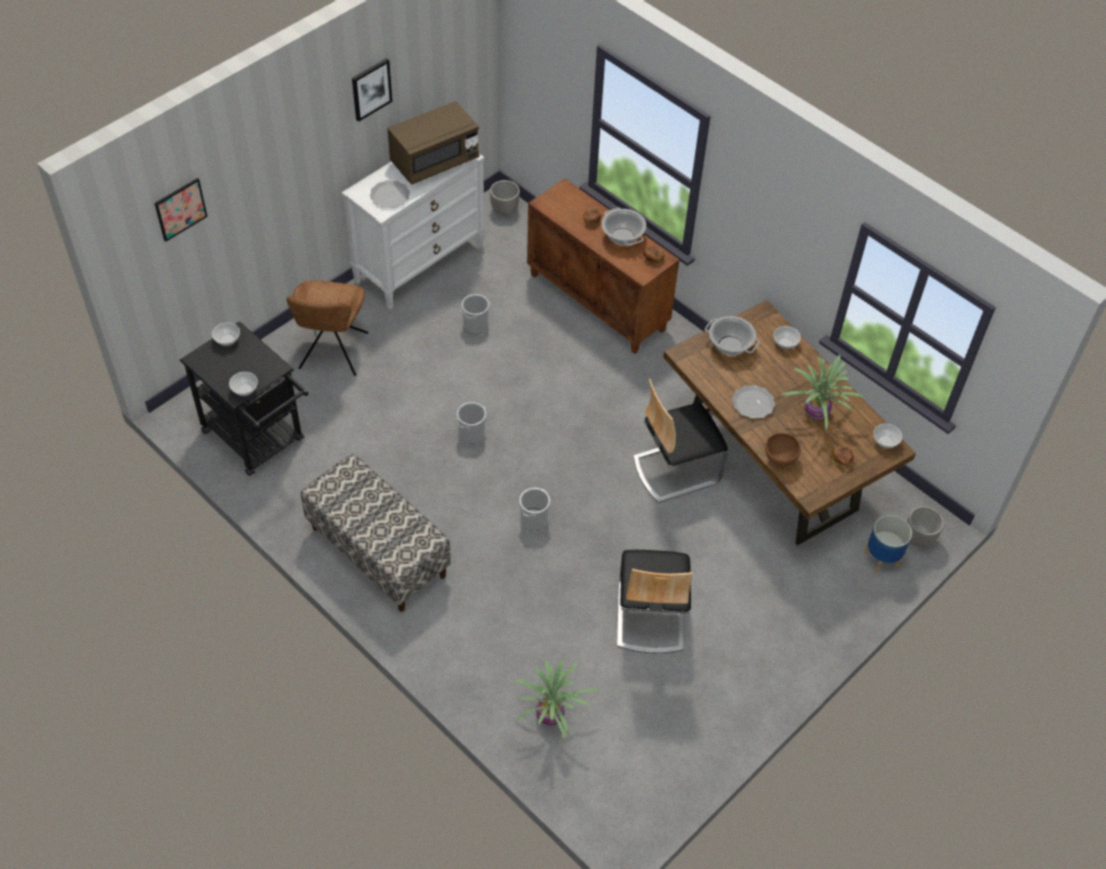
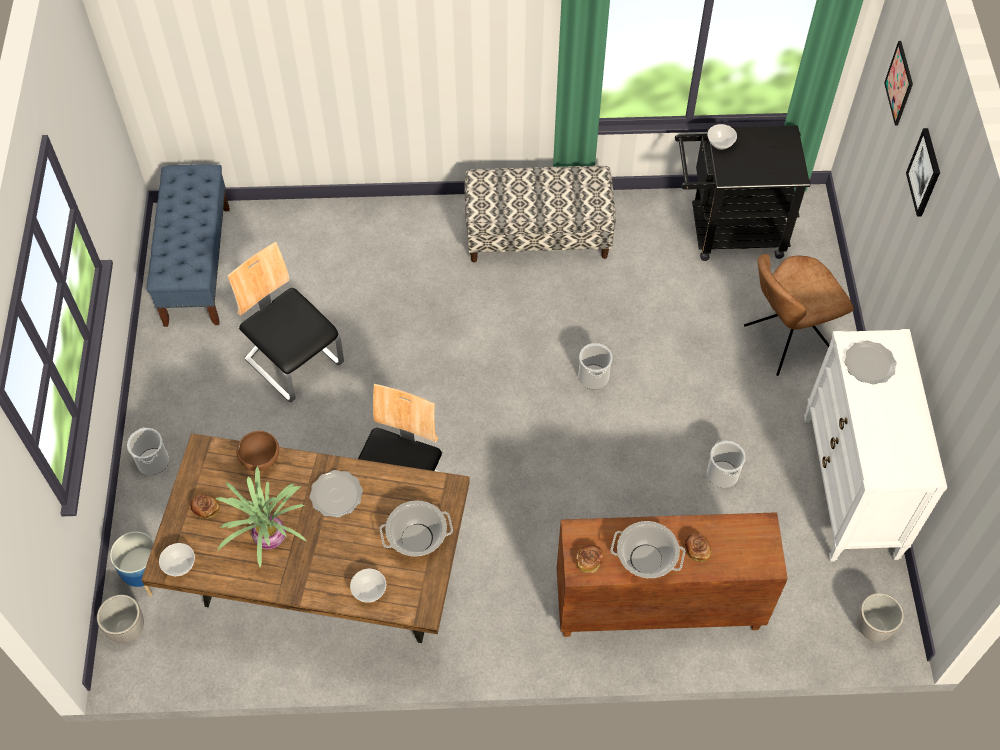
camera: 135 degrees right, 5 degrees up
bowl [212,323,240,346] -> none
brown chair [286,280,368,376] -> brown chair turned 75 degrees counterclockwise [744,254,853,376]
picture [352,58,392,122] -> picture moved to [906,128,940,216]
brown microwave [387,101,480,185] -> none
potted plant [514,660,600,740] -> none
bucket [519,488,550,531] -> bucket moved to [127,427,169,475]
none -> blue bench [147,164,230,327]

